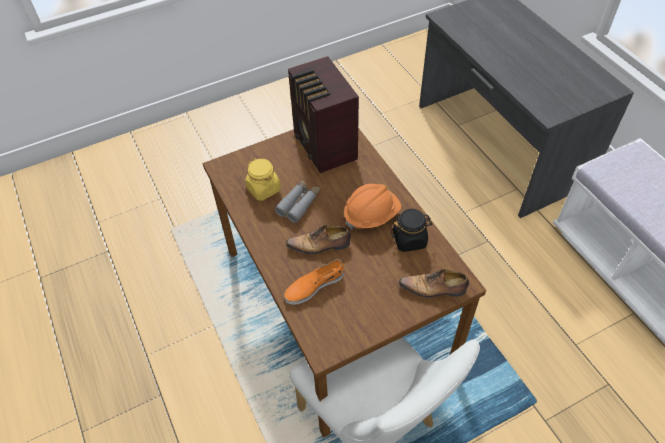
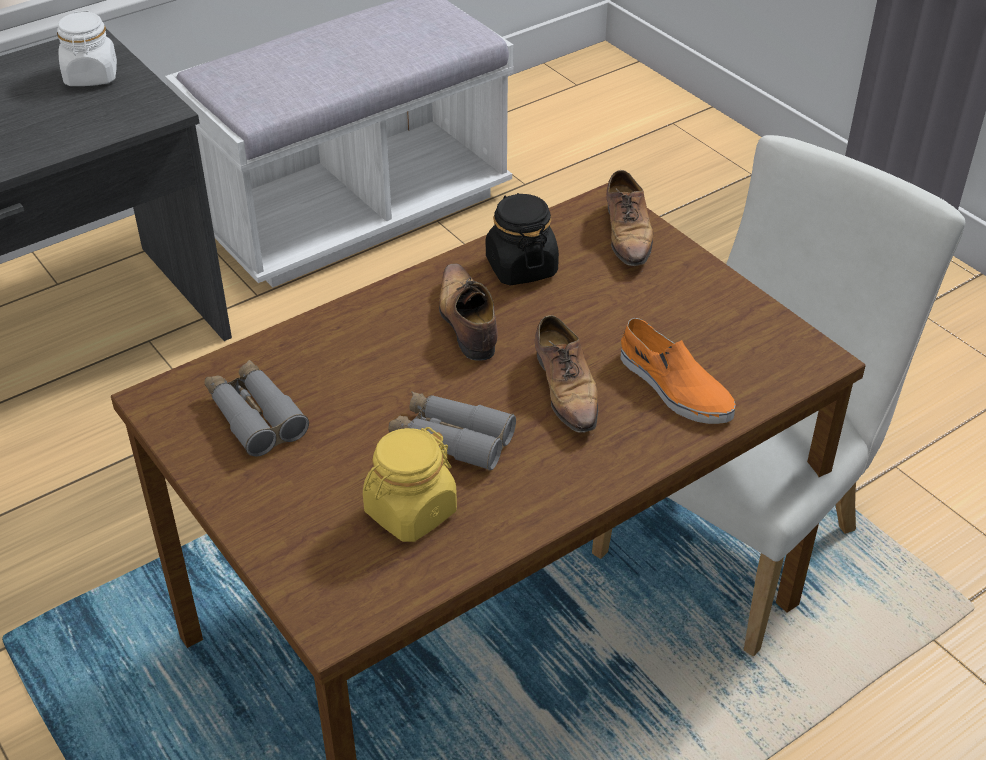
camera: 100 degrees left, 10 degrees down
radio [288,56,359,173] -> grey binoculars [204,360,309,456]
orange hard hat [344,184,401,230] -> shoe [439,264,498,361]
none -> white jar [57,10,117,86]

